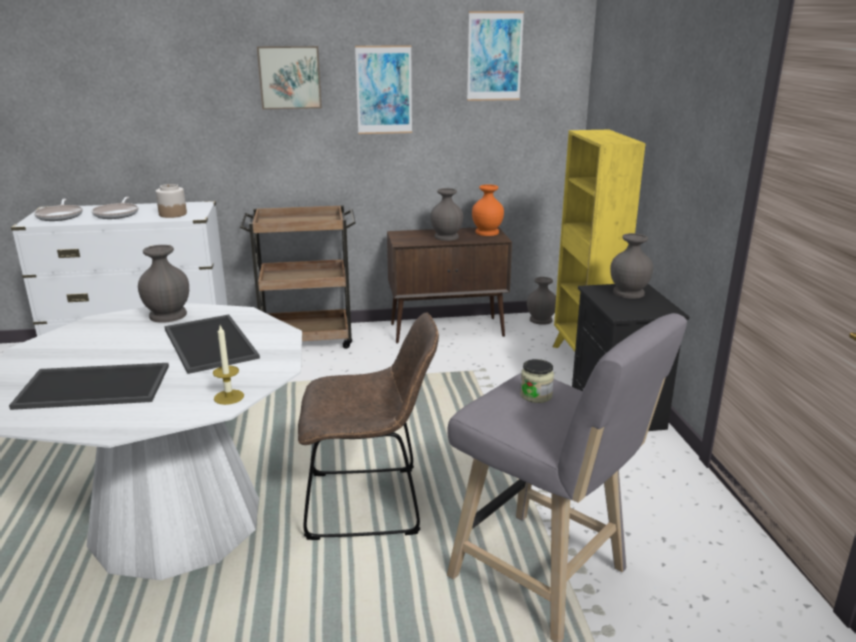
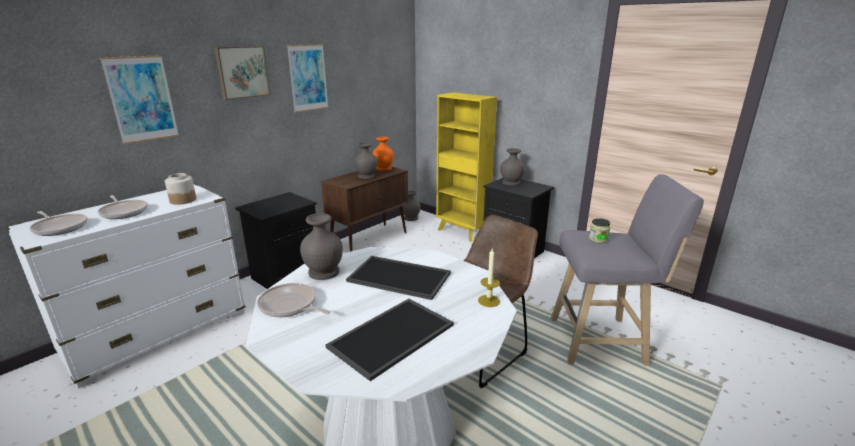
camera: 40 degrees left, 0 degrees up
brown cart [240,205,356,349] -> black nightstand [235,192,317,289]
picture [467,11,524,101] -> picture moved to [100,55,179,144]
none -> frying pan [257,283,330,317]

